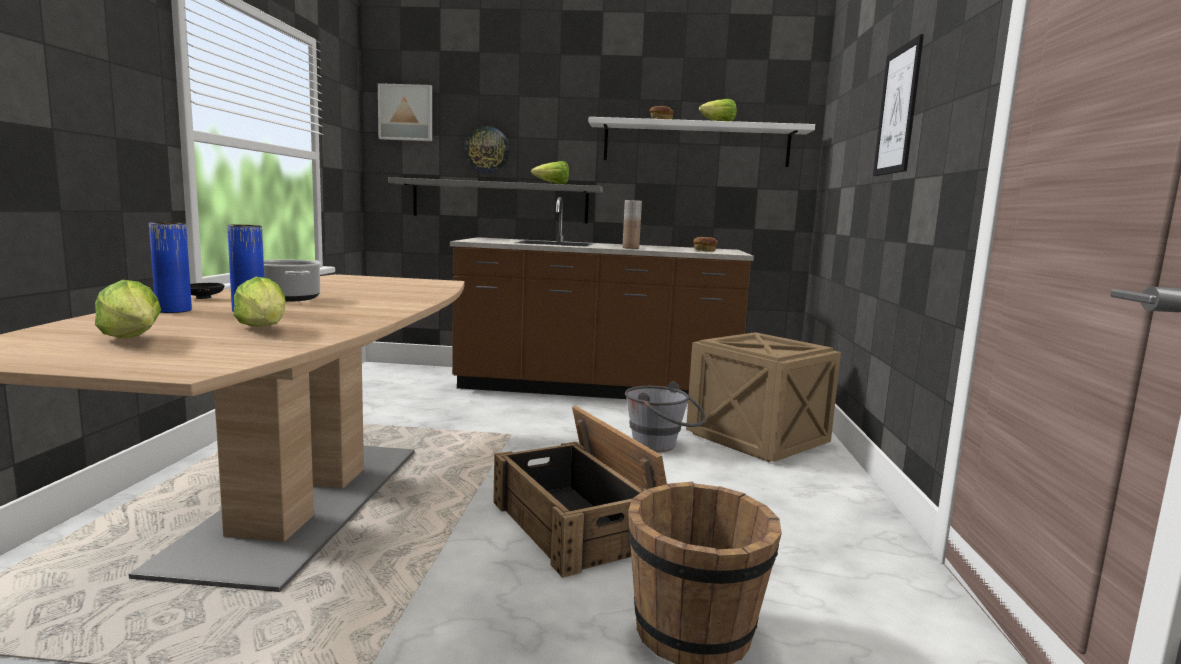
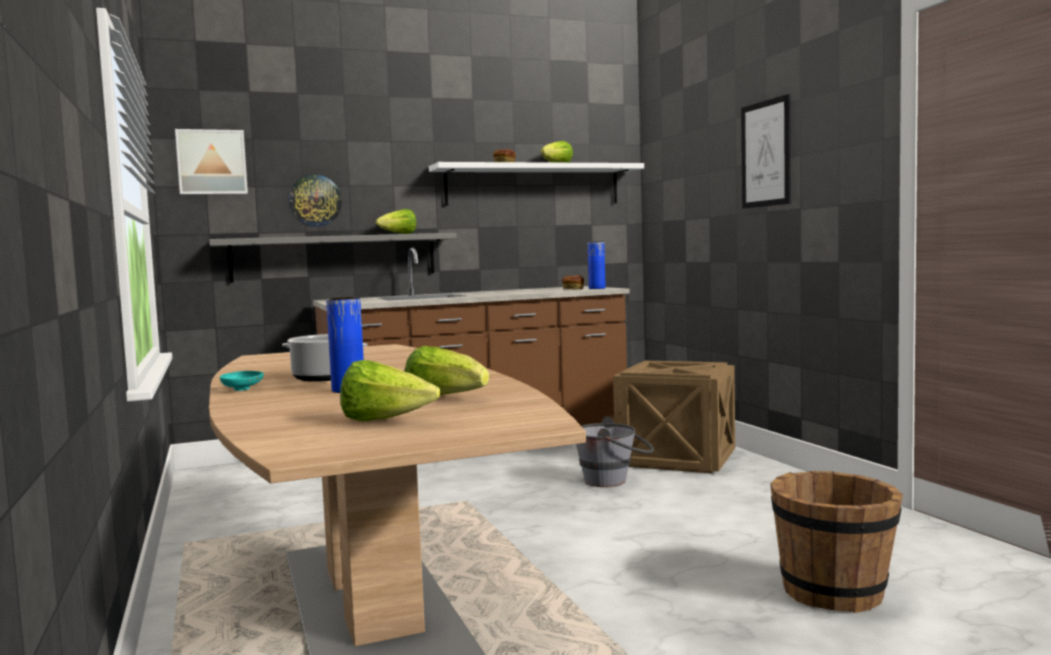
camera: 25 degrees left, 5 degrees down
blue vase [149,222,192,313] -> blue vase moved to [588,241,606,289]
black bowl [190,283,224,299] -> turquoise bowl [220,371,264,391]
crate [493,406,667,578] -> none
brown vase [623,200,642,249] -> none

